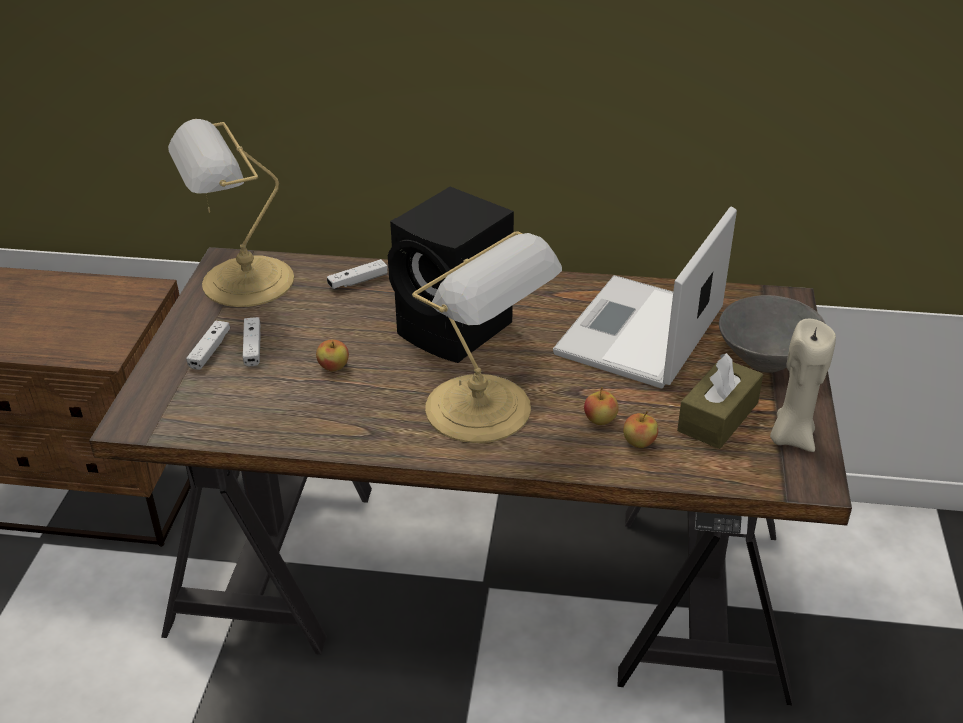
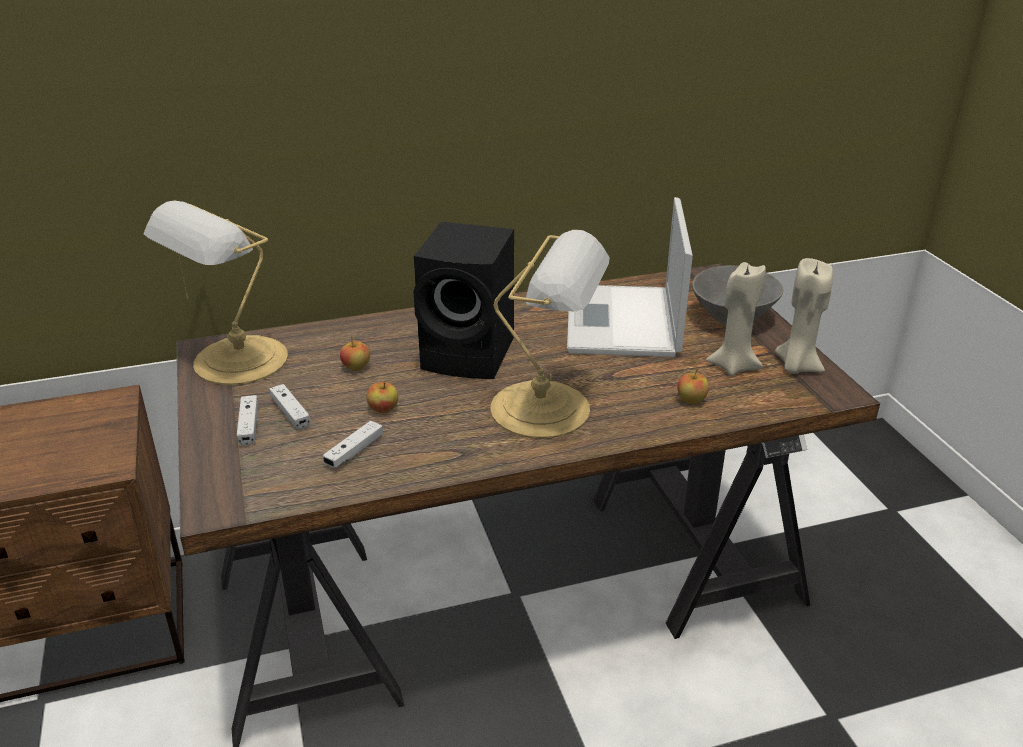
camera: 25 degrees left, 5 degrees down
white game controller [327,259,388,289] -> white game controller moved to [323,421,383,468]
apple [584,387,619,425] -> apple moved to [340,337,370,371]
brown tissue box [677,353,763,449] -> beige candle [706,262,766,376]

